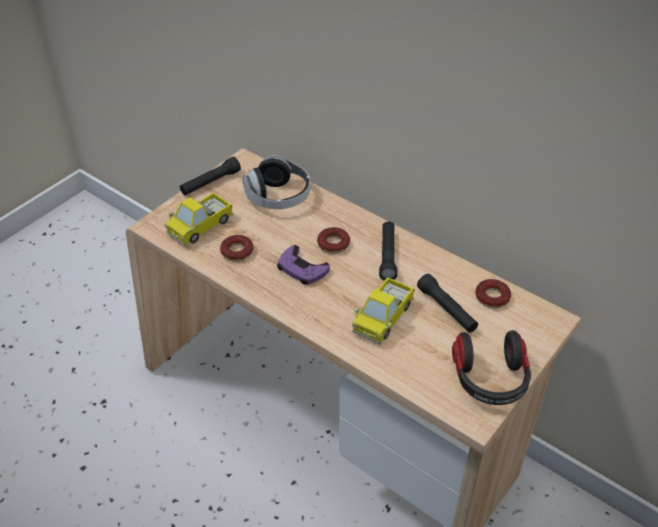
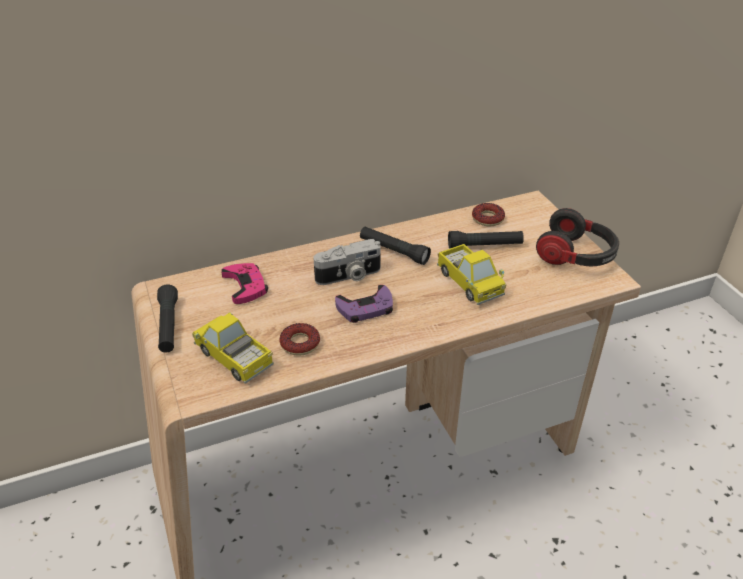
camera: 60 degrees left, 5 degrees down
toy truck [165,192,233,246] -> toy truck turned 150 degrees clockwise [192,312,274,384]
headphones [242,155,310,209] -> pink game controller [221,263,268,304]
donut [317,227,350,254] -> camera [313,239,381,285]

